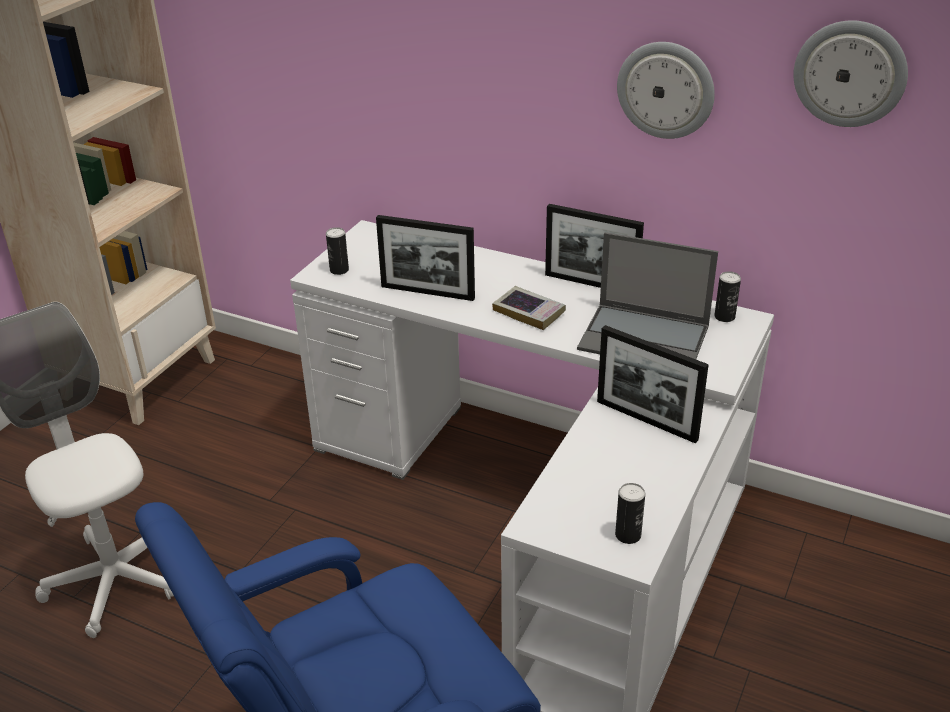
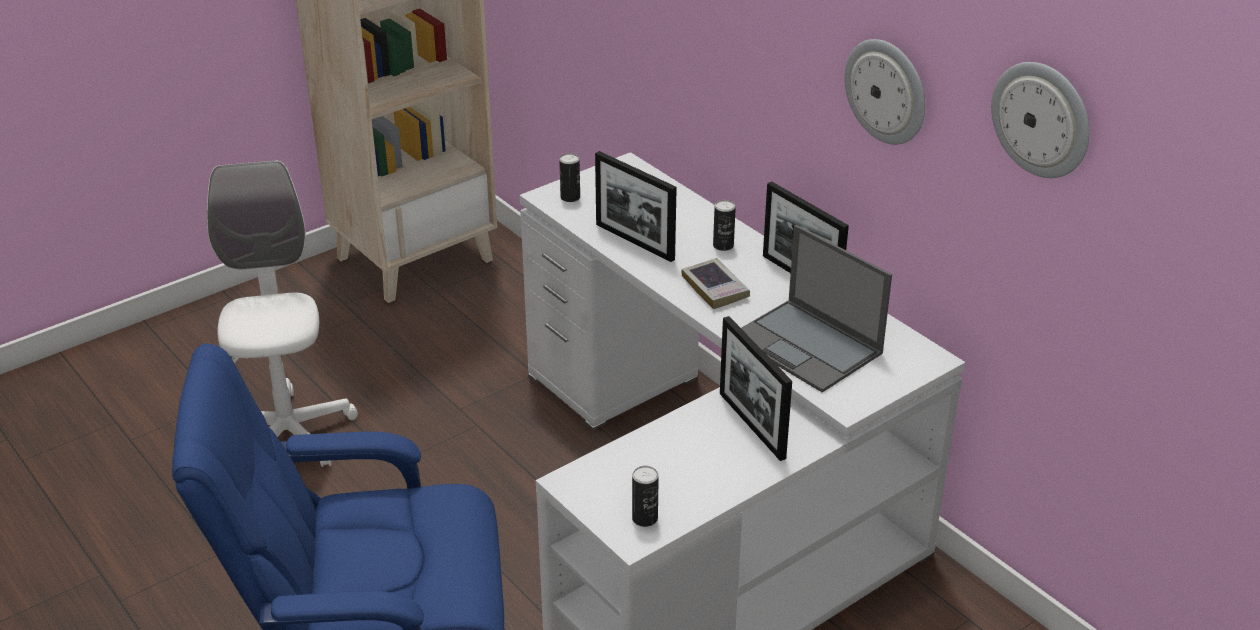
camera: 25 degrees right, 0 degrees up
can [714,271,741,322] -> can moved to [713,200,736,251]

